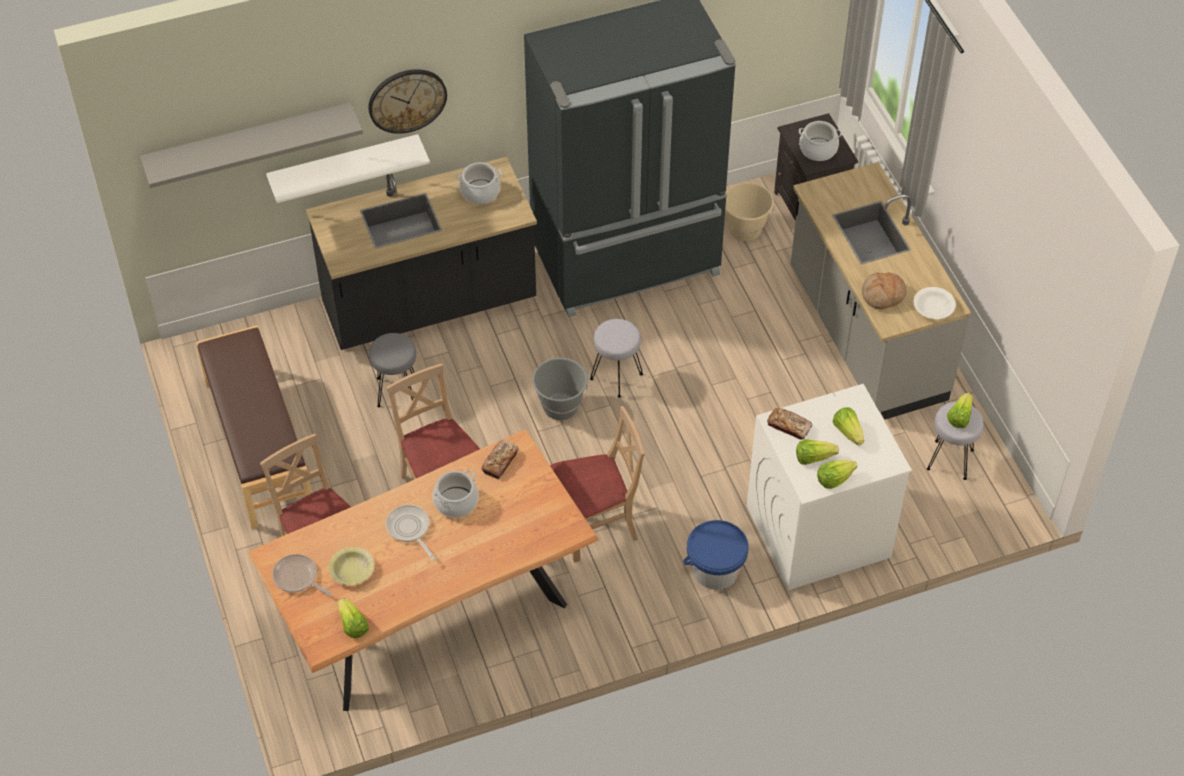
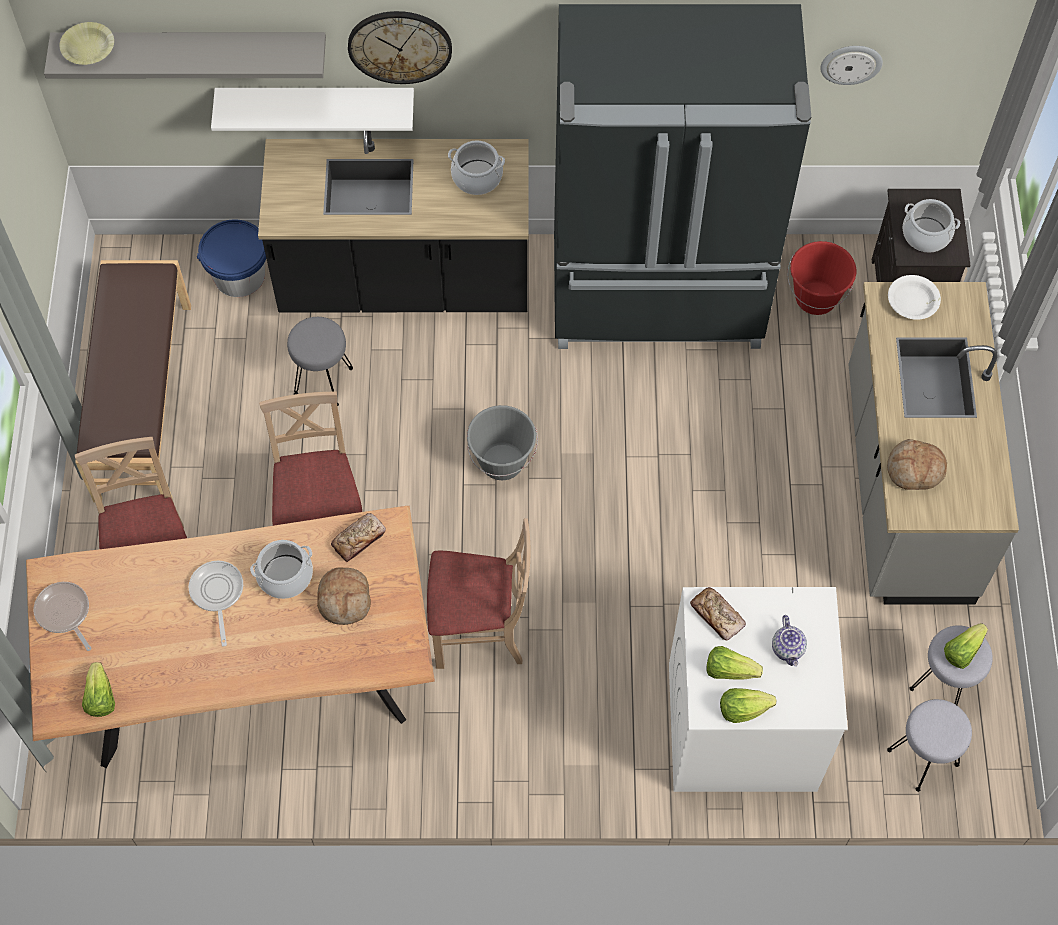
camera: 20 degrees right, 10 degrees up
yellow bowl [329,547,374,585] -> yellow bowl moved to [59,22,114,65]
grey stool [590,319,643,398] -> grey stool moved to [887,699,972,792]
blue bucket [683,520,749,590] -> blue bucket moved to [197,219,266,297]
beige bucket [724,182,774,241] -> red bucket [787,241,856,315]
lettuce [833,407,864,445] -> teapot [772,615,807,667]
white bowl [914,287,956,319] -> white bowl moved to [888,275,941,320]
none -> bread [317,567,371,625]
none -> wall clock [820,46,883,85]

